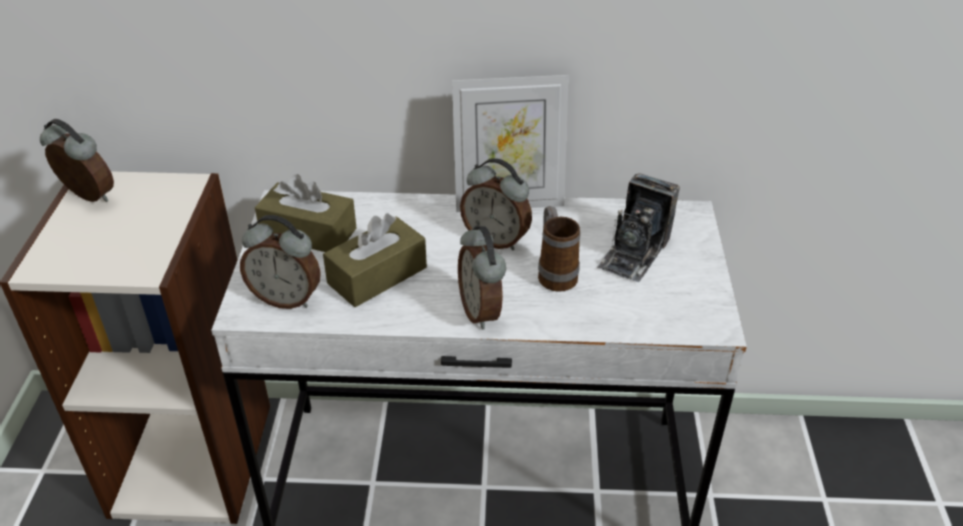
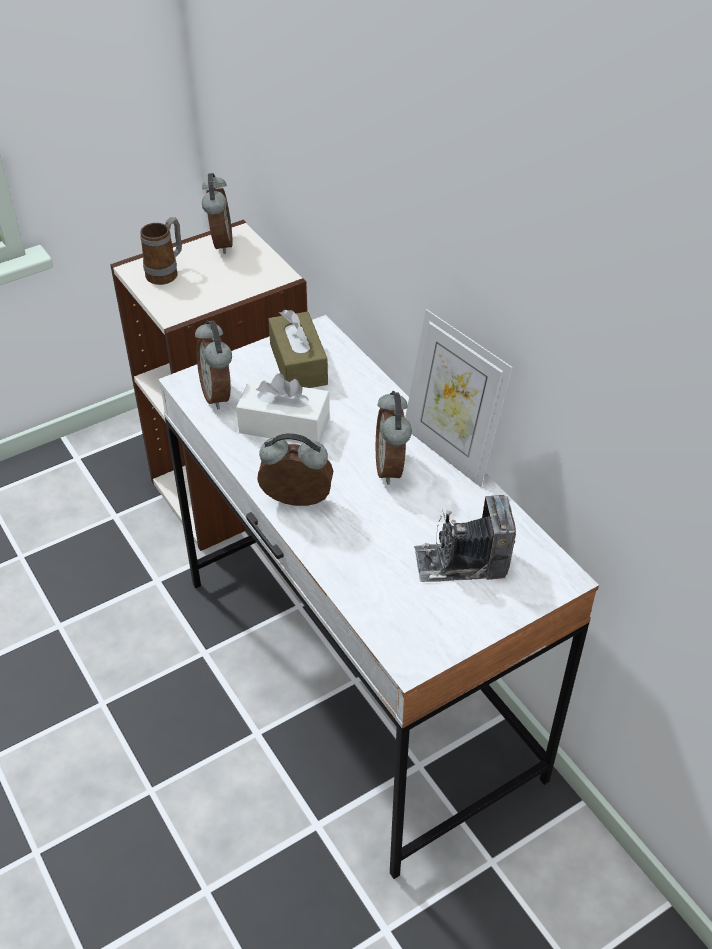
camera: 55 degrees right, 5 degrees up
brown tissue box [323,213,427,307] -> white tissue box [236,373,330,444]
alarm clock [458,226,506,330] -> alarm clock turned 60 degrees clockwise [257,433,333,506]
mug [538,206,580,292] -> mug moved to [140,217,182,285]

